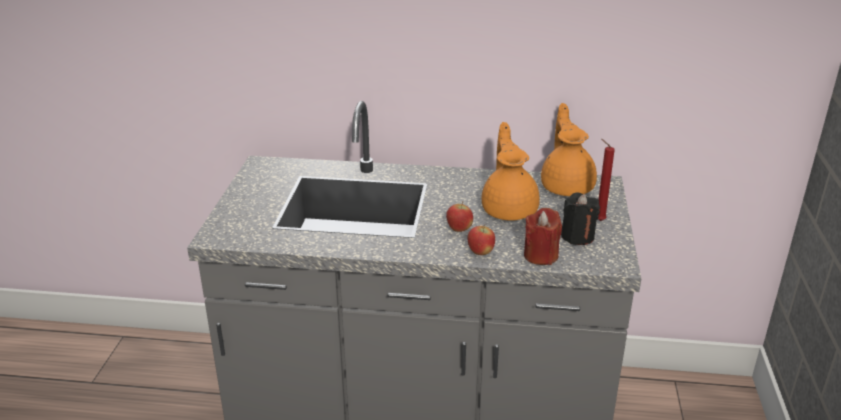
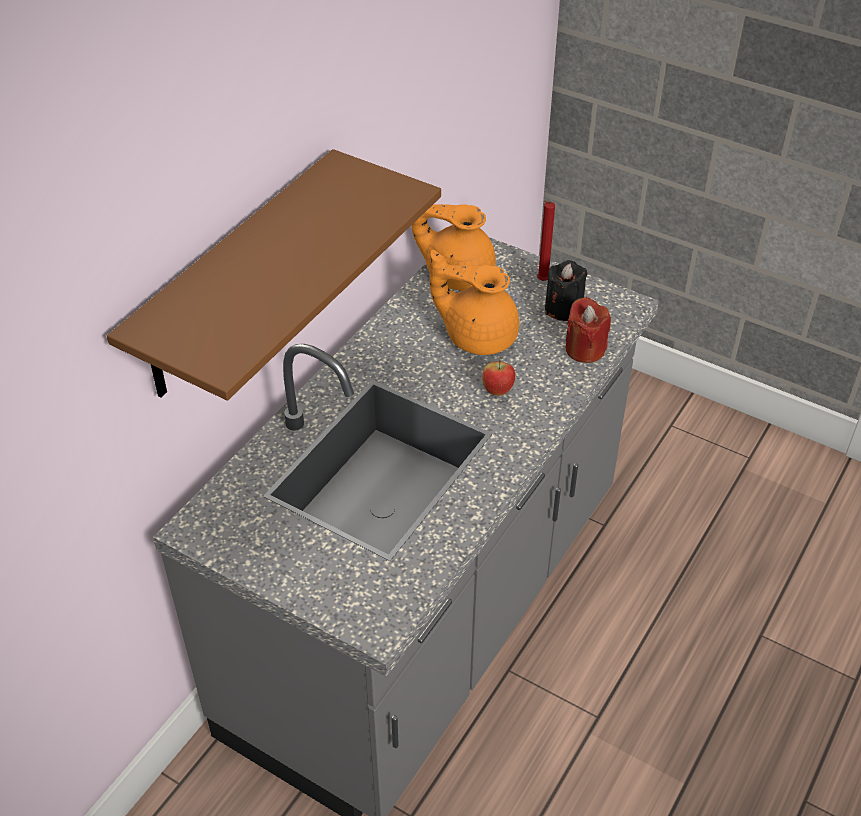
camera: 65 degrees left, 15 degrees up
apple [467,224,495,255] -> none
none -> brown shelf [107,149,441,401]

